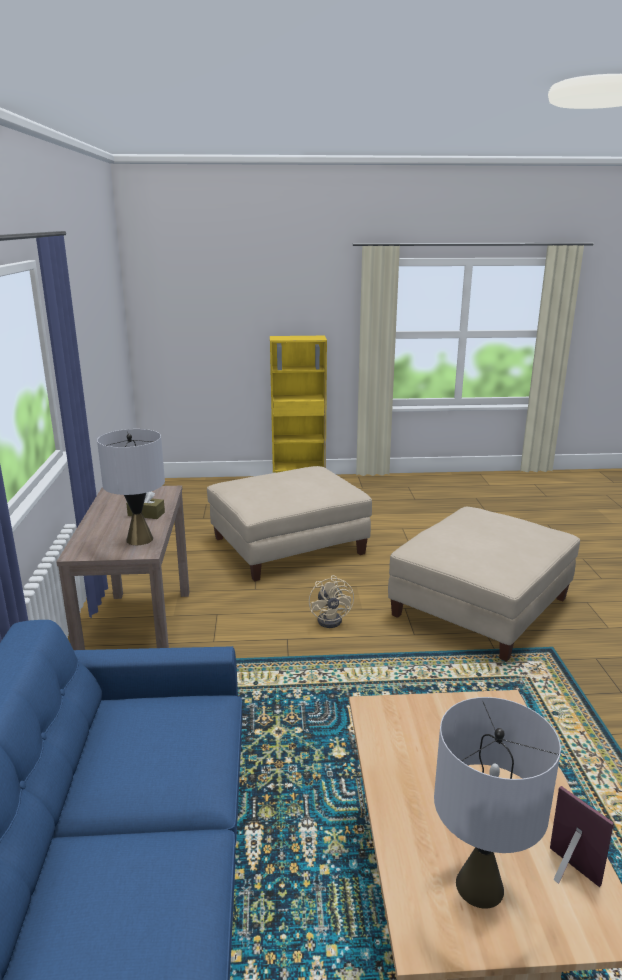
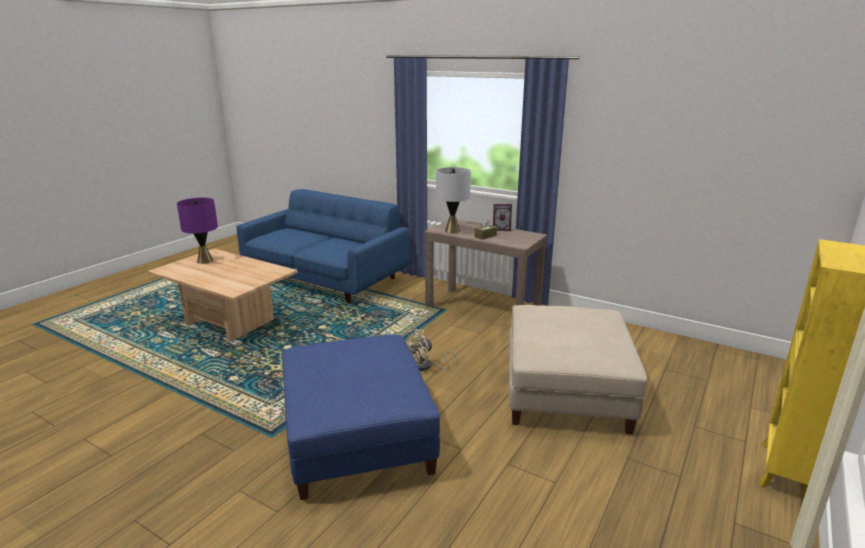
camera: 125 degrees right, 0 degrees up
beige fan [309,575,354,628] -> beige fan turned 60 degrees counterclockwise [407,329,458,371]
beige ottoman [388,507,580,662] -> blue ottoman [283,335,440,500]
grey table lamp [434,697,561,909] -> purple table lamp [177,198,218,264]
picture frame [550,786,614,887] -> picture frame moved to [493,204,512,231]

